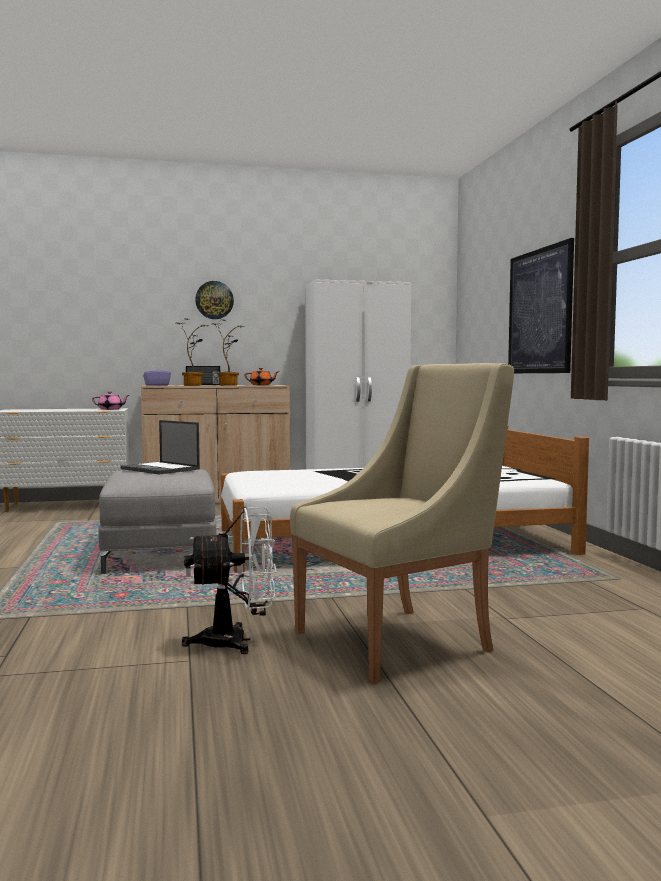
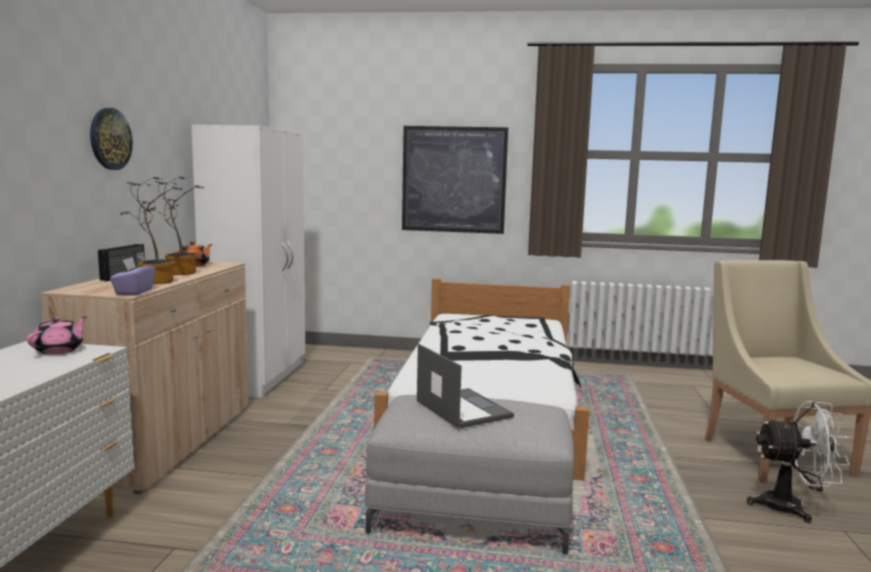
camera: 70 degrees left, 5 degrees up
laptop [121,420,200,475] -> laptop turned 90 degrees counterclockwise [417,344,514,429]
white fan [182,507,276,654] -> white fan turned 90 degrees clockwise [747,401,850,523]

